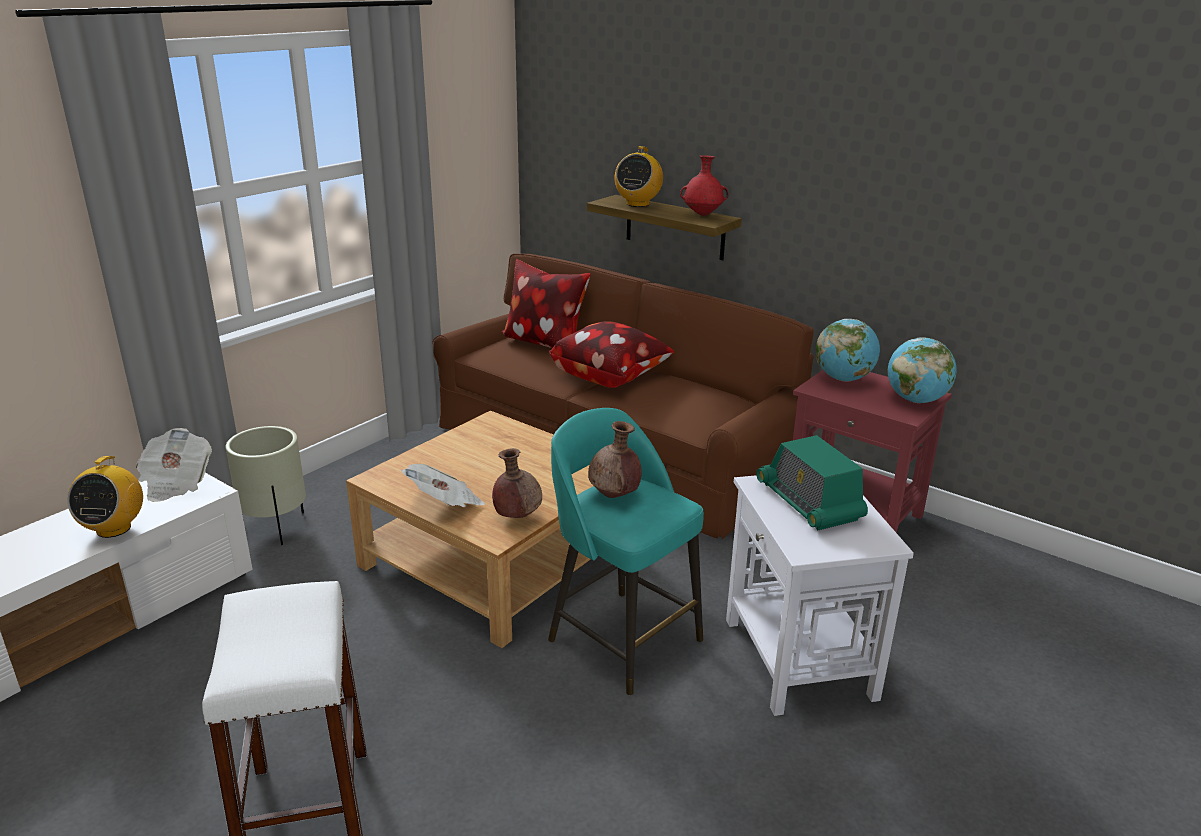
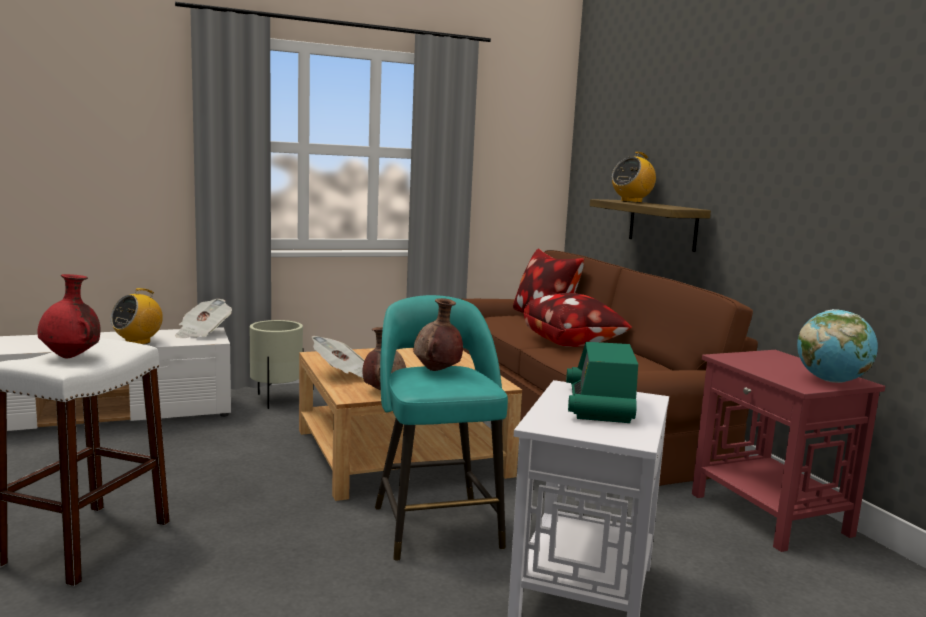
camera: 30 degrees right, 15 degrees down
red vase [680,155,728,216] -> red vase moved to [38,274,101,359]
globe [816,319,880,382] -> none

